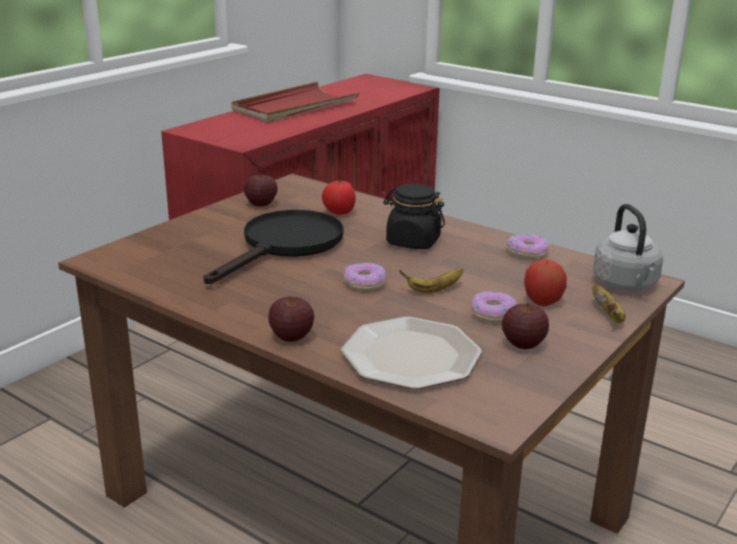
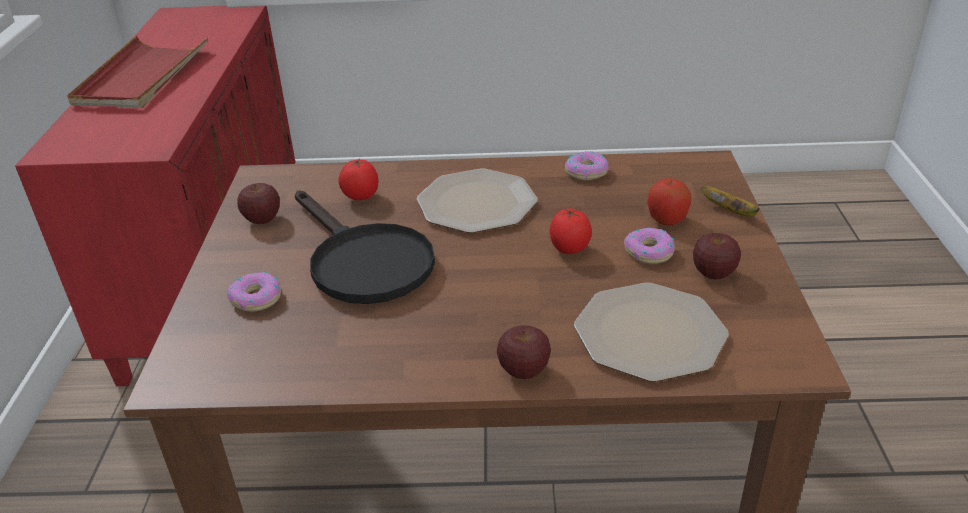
camera: 35 degrees left, 10 degrees up
black frying pan [203,210,343,284] -> black frying pan turned 150 degrees clockwise [295,190,435,304]
donut [343,262,387,291] -> donut moved to [227,272,281,312]
black jar [383,184,445,249] -> plate [417,169,538,233]
banana [399,268,463,293] -> tomato [550,209,592,254]
grey kettle [593,204,663,291] -> none

